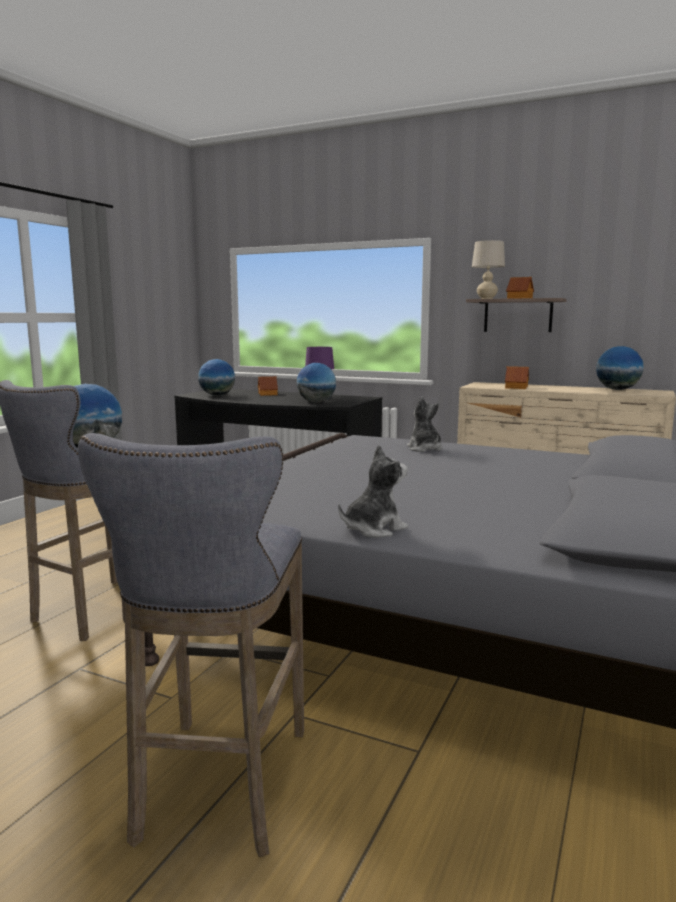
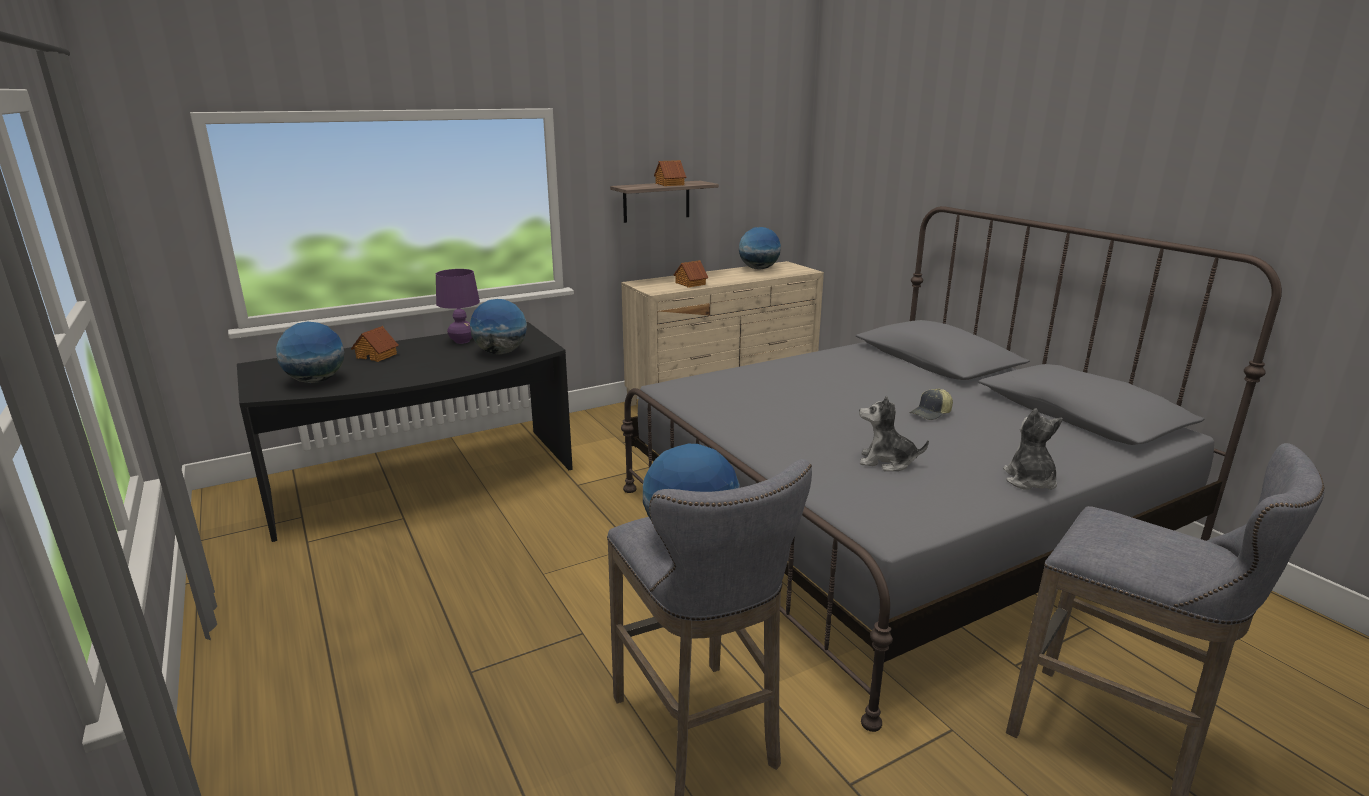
camera: 55 degrees left, 10 degrees up
plush toy [407,396,442,452] -> plush toy moved to [859,395,929,471]
beige table lamp [472,240,505,299] -> none
none -> cap [909,388,953,420]

